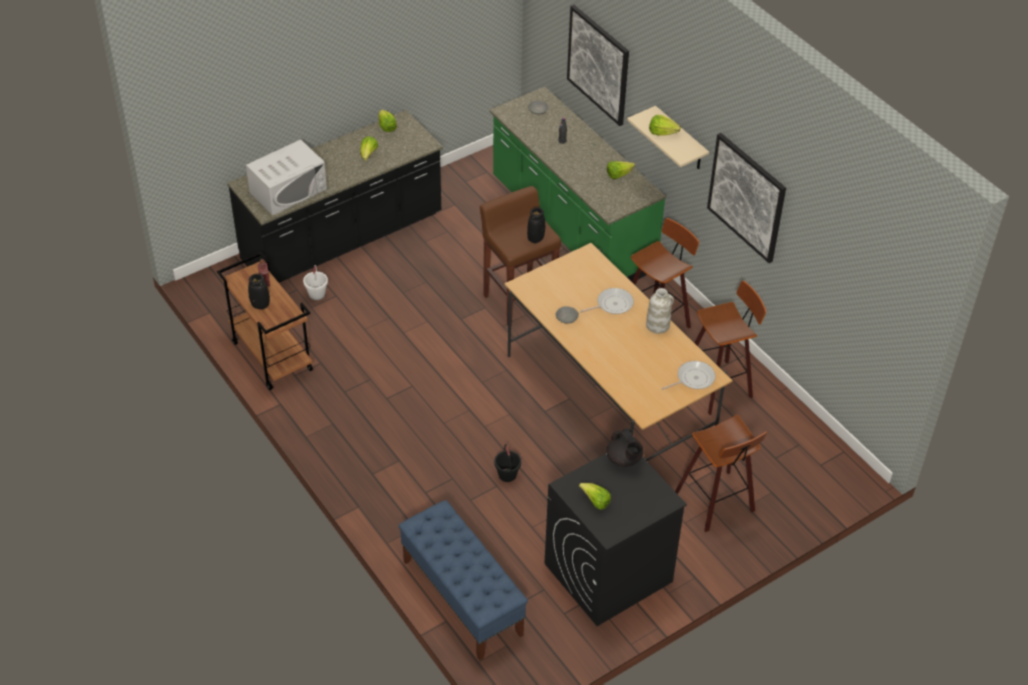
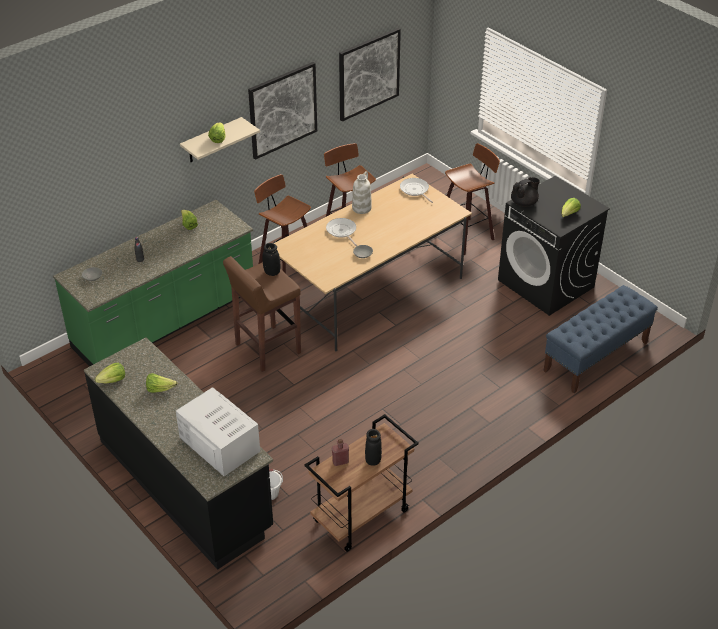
camera: 95 degrees left, 5 degrees down
black bucket [494,444,521,482] -> none
picture [567,5,629,126] -> picture moved to [339,28,401,122]

